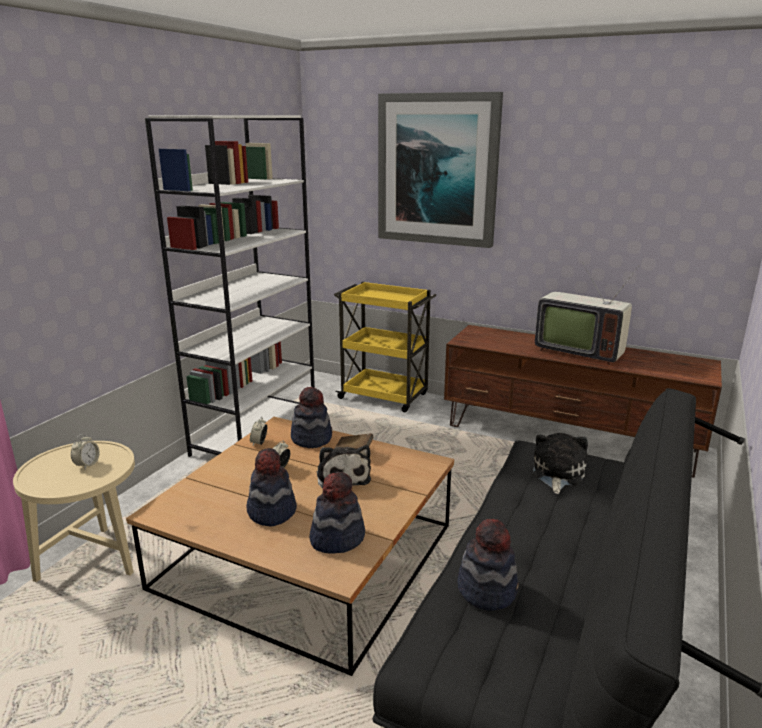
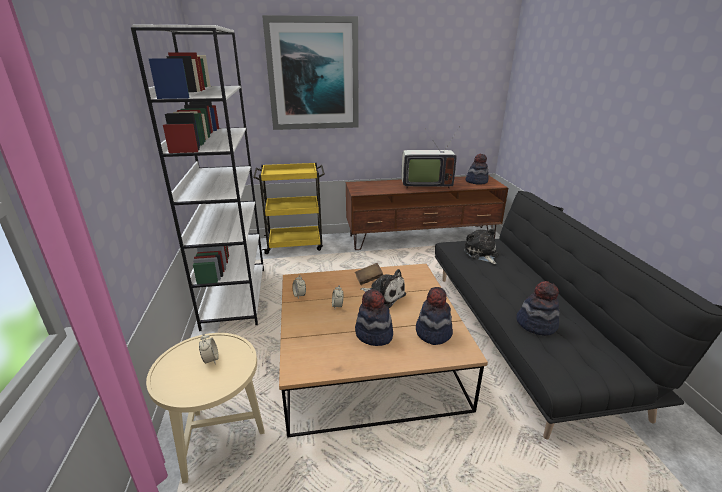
camera: 35 degrees left, 5 degrees up
hat [291,387,332,448] -> hat moved to [465,154,488,184]

